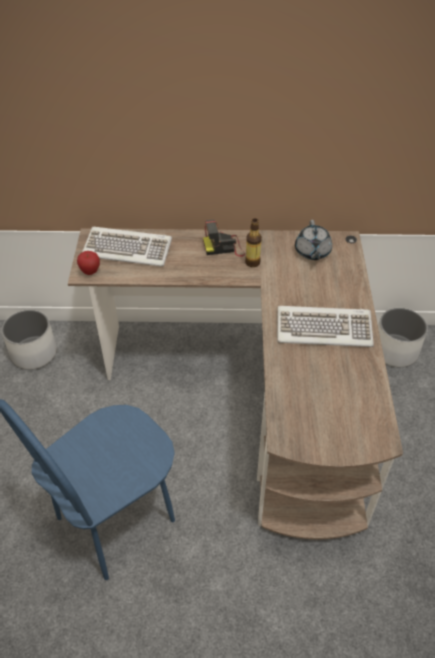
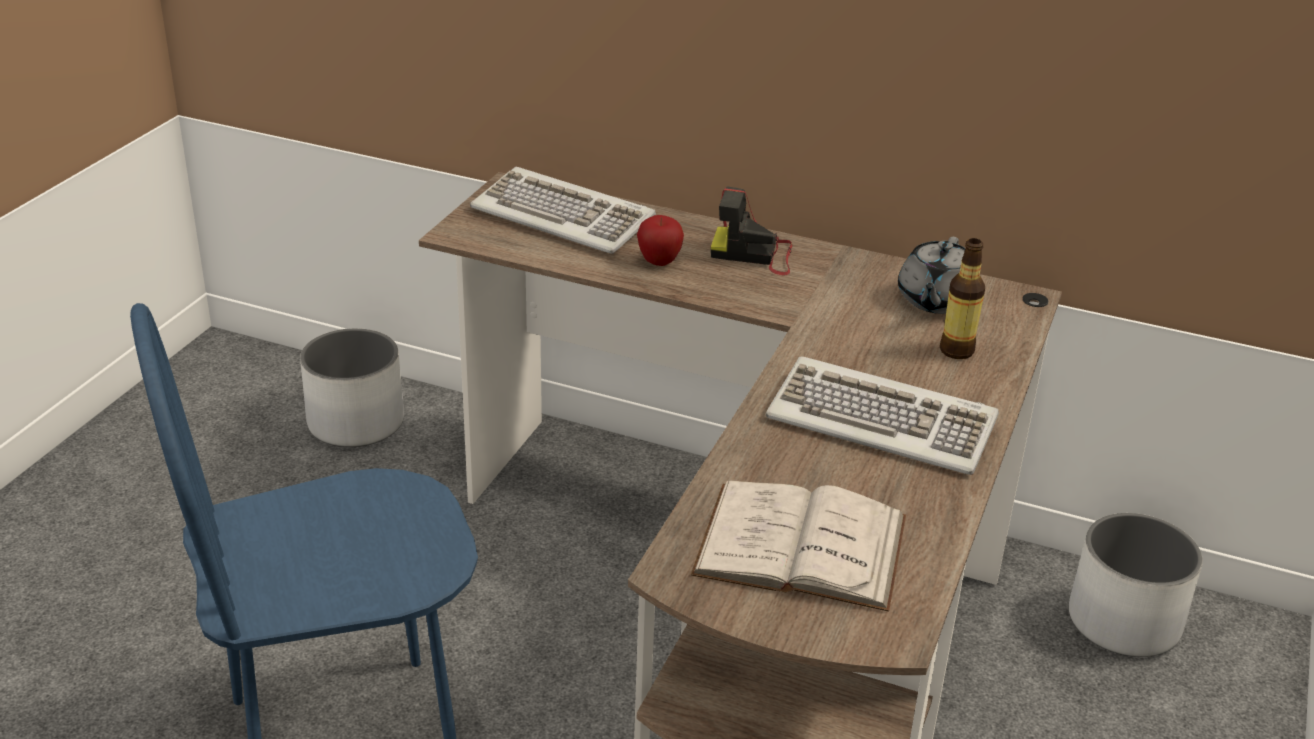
camera: 20 degrees right, 15 degrees down
apple [77,251,100,275] -> apple moved to [637,215,684,266]
bottle [245,218,262,267] -> bottle moved to [940,238,985,359]
none -> white book [691,480,906,612]

